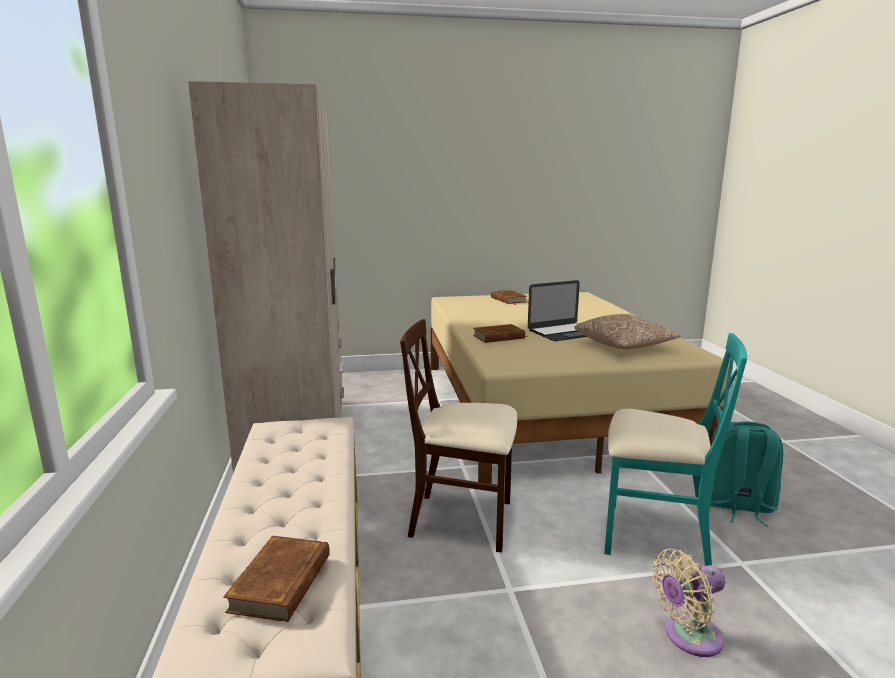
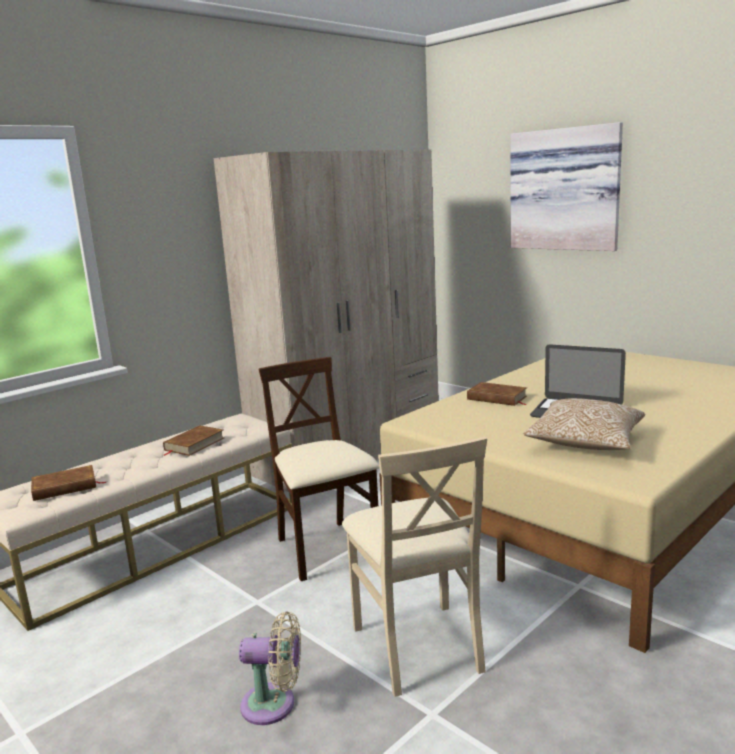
camera: 55 degrees right, 0 degrees up
brown book [491,290,526,305] -> brown book moved to [163,425,224,456]
turquoise chair [604,333,747,566] -> beige chair [342,437,487,697]
beige fan [652,548,725,657] -> beige fan turned 150 degrees clockwise [239,611,301,725]
turquoise backpack [710,421,783,527] -> none
none -> picture [510,122,623,251]

